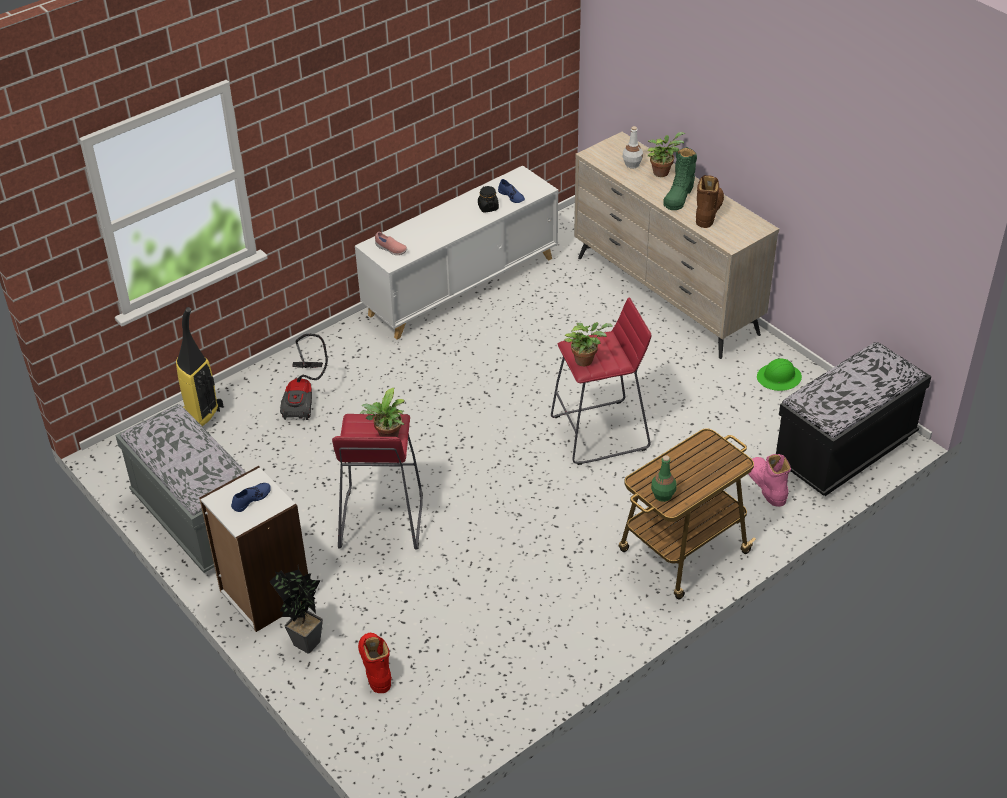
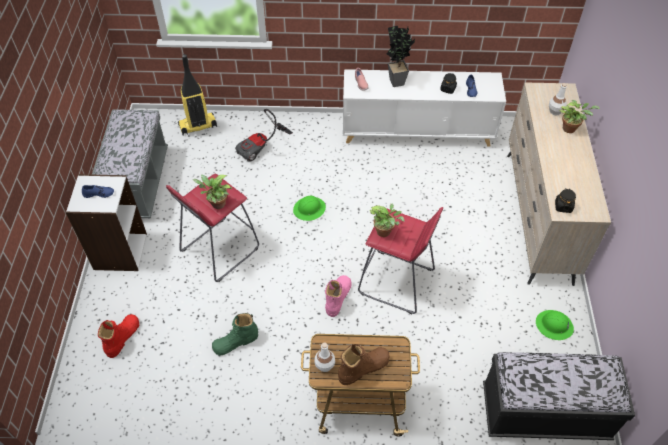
camera: 40 degrees right, 10 degrees up
potted plant [270,566,323,653] -> potted plant moved to [387,26,415,87]
green bottle [651,455,676,502] -> white bottle [314,342,335,372]
green boot [663,147,697,210] -> green boot moved to [212,313,258,355]
brown boot [696,175,724,228] -> brown boot moved to [338,344,390,385]
pink boot [748,454,791,507] -> pink boot moved to [325,275,352,317]
none -> green hard hat [293,196,326,221]
none -> black jar [555,188,576,213]

